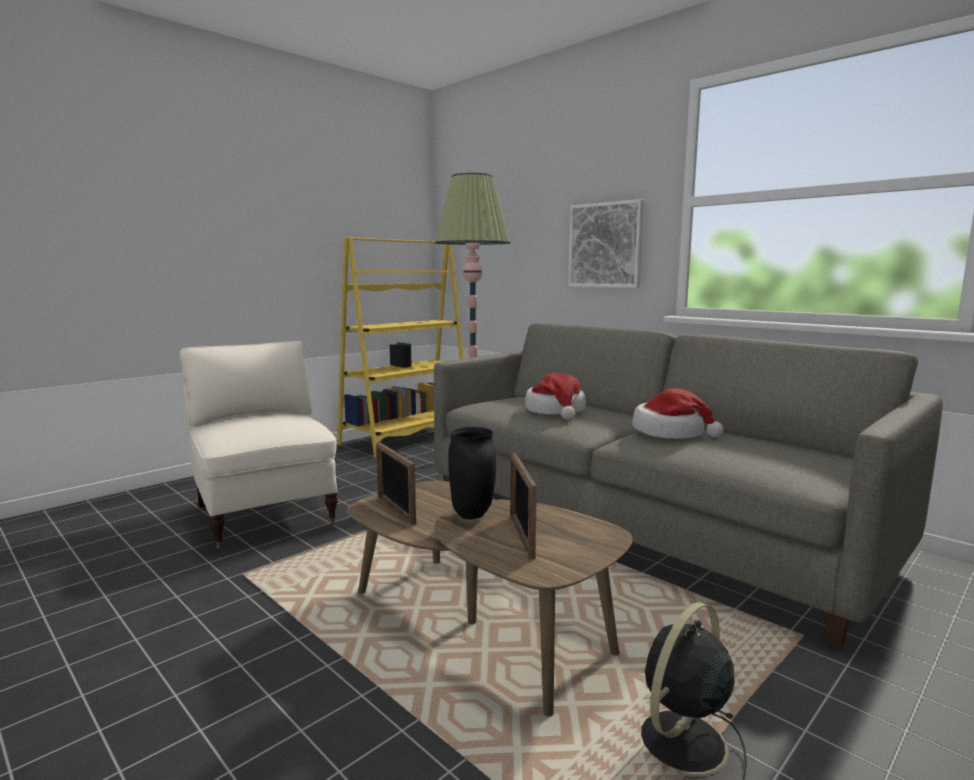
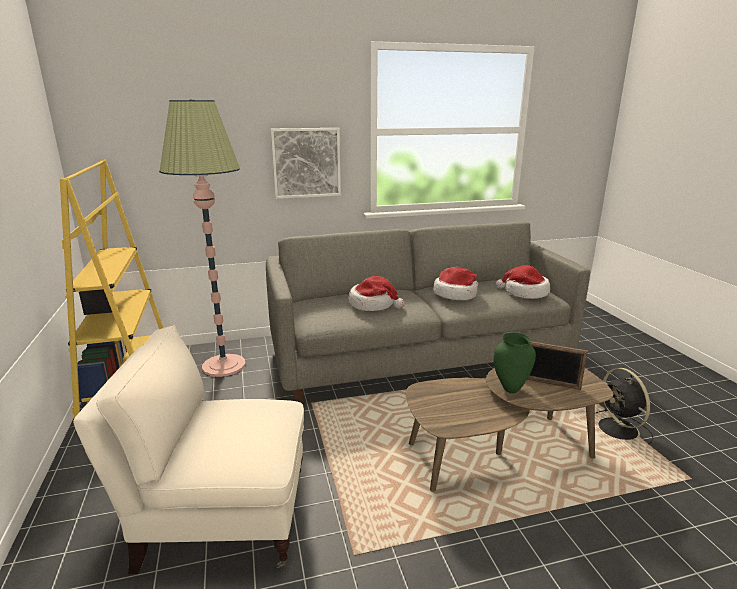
camera: 60 degrees left, 10 degrees up
picture frame [376,442,416,525] -> none
black vase [448,427,496,519] -> green vase [493,333,536,394]
none -> hat [496,265,550,299]

